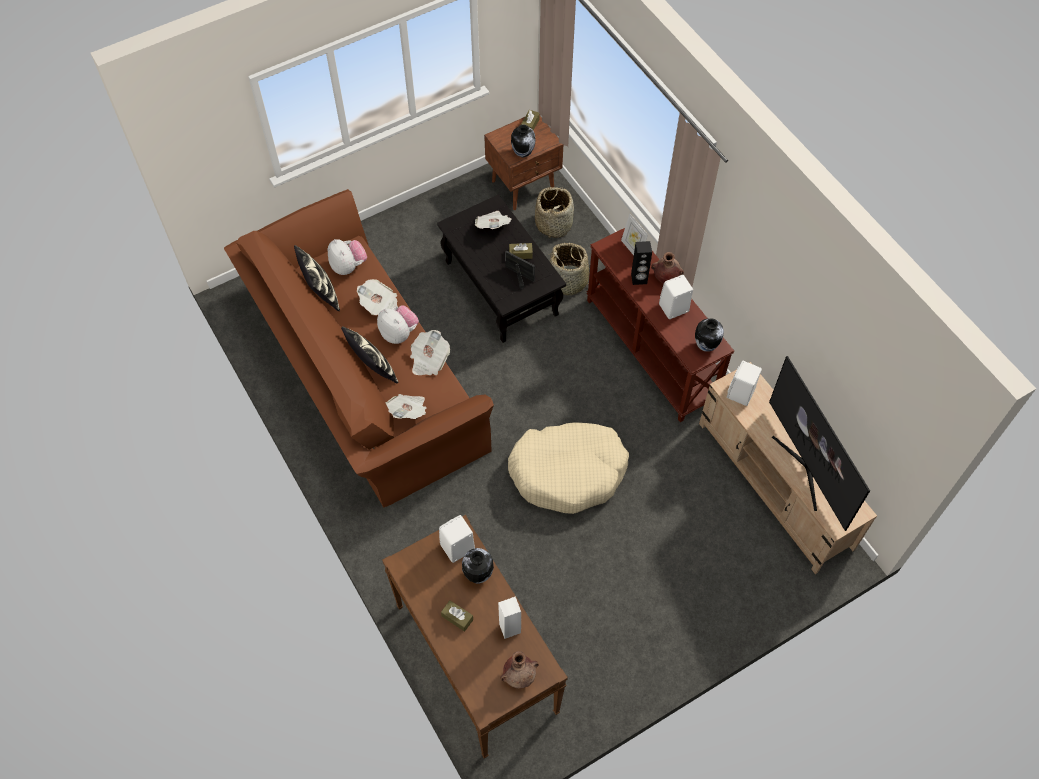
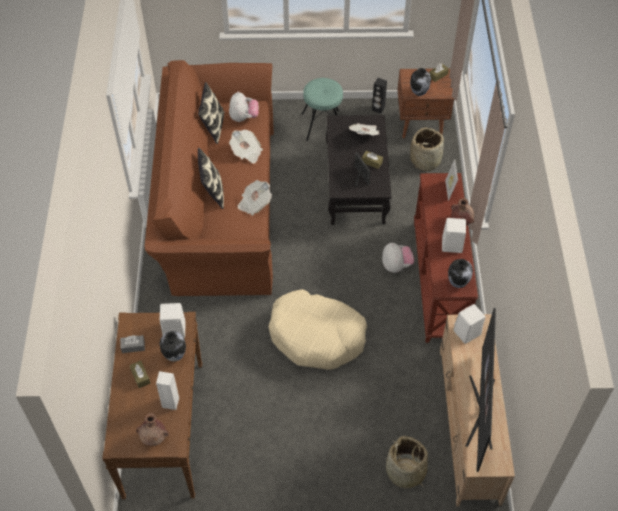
camera: 30 degrees right, 5 degrees down
plush toy [377,305,419,344] -> plush toy moved to [382,243,414,273]
newspaper [385,394,427,419] -> none
basket [548,243,590,295] -> basket moved to [386,436,428,488]
black speaker [631,241,652,285] -> black speaker moved to [372,78,387,114]
none -> grey tissue box [120,335,145,353]
none -> turquoise stool [302,78,343,141]

